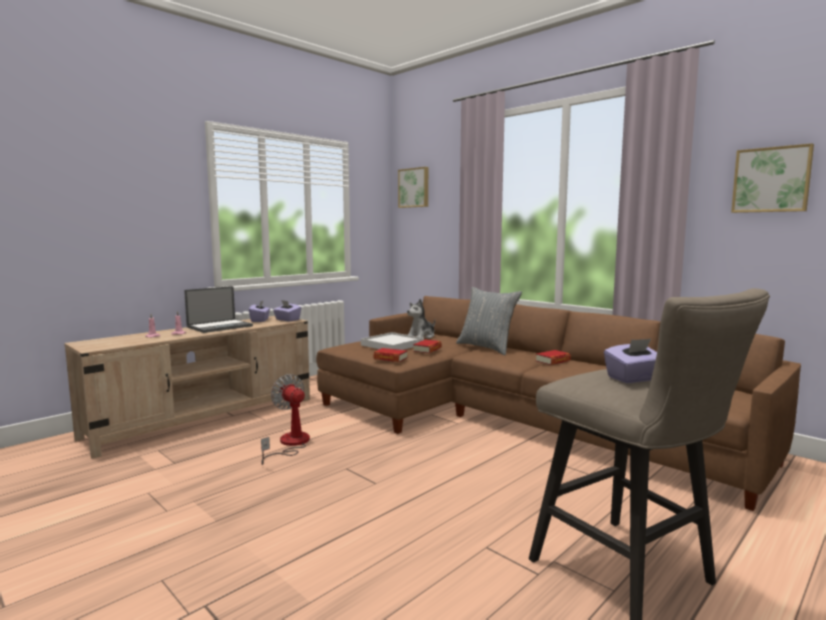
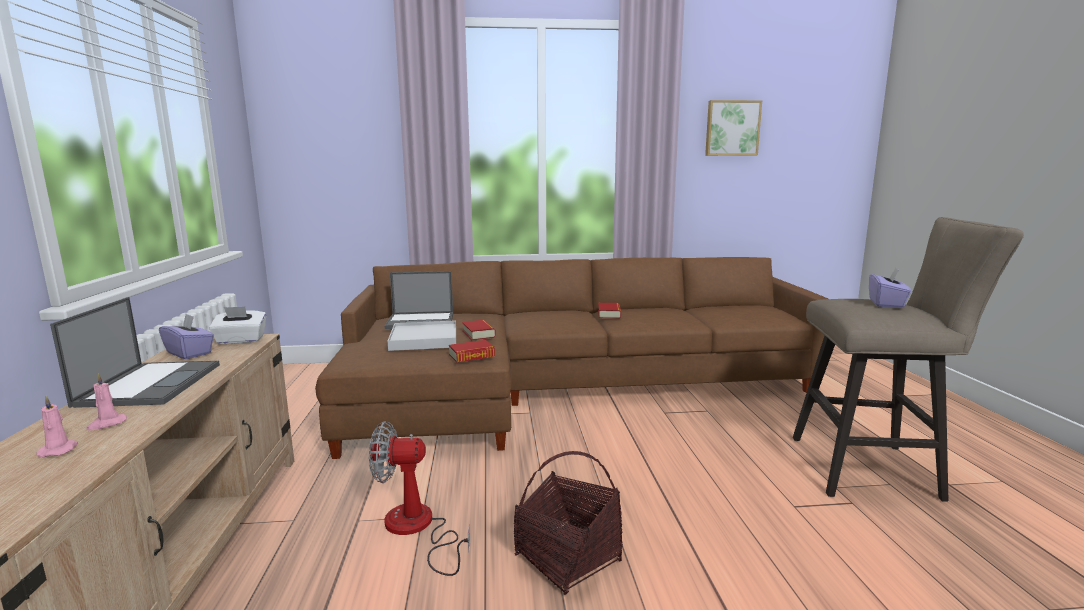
camera: 50 degrees left, 5 degrees up
purple tissue box [273,300,301,322] -> white tissue box [209,307,267,344]
picture [398,167,428,208] -> none
plush toy [407,299,435,339] -> laptop [385,271,453,329]
grey pillow [456,287,522,355] -> none
none -> basket [514,451,623,595]

